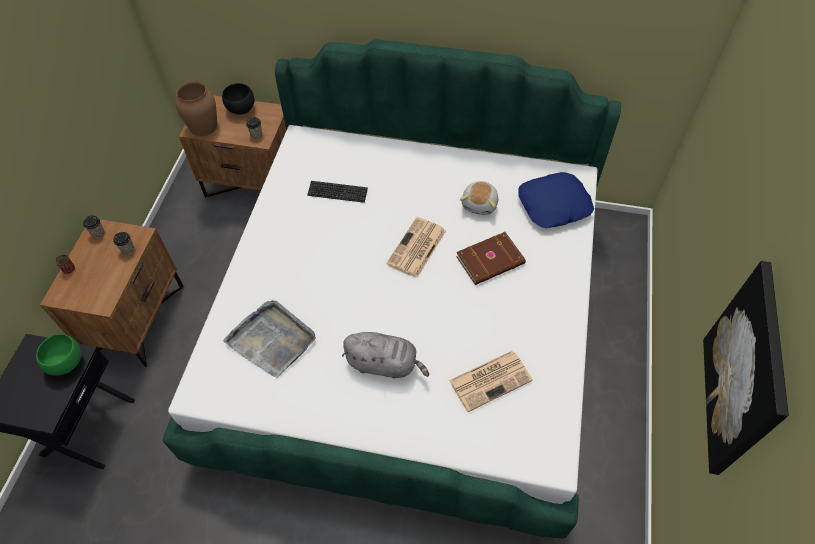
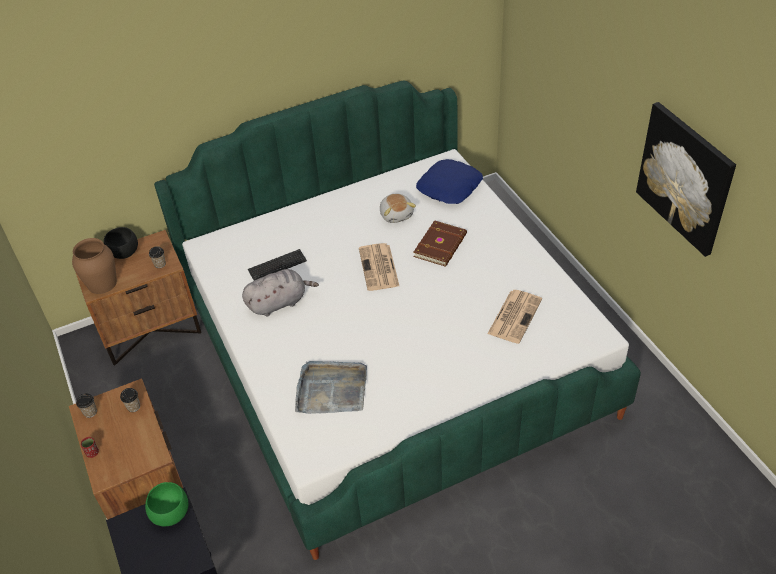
camera: 35 degrees left, 10 degrees down
grey plush toy [342,332,429,378] -> grey plush toy moved to [242,269,319,316]

